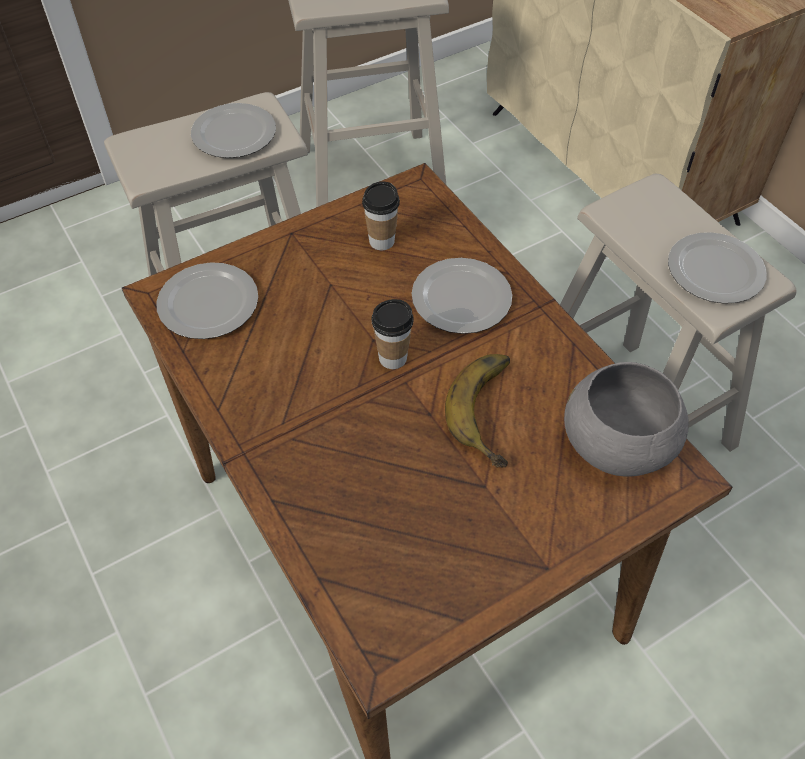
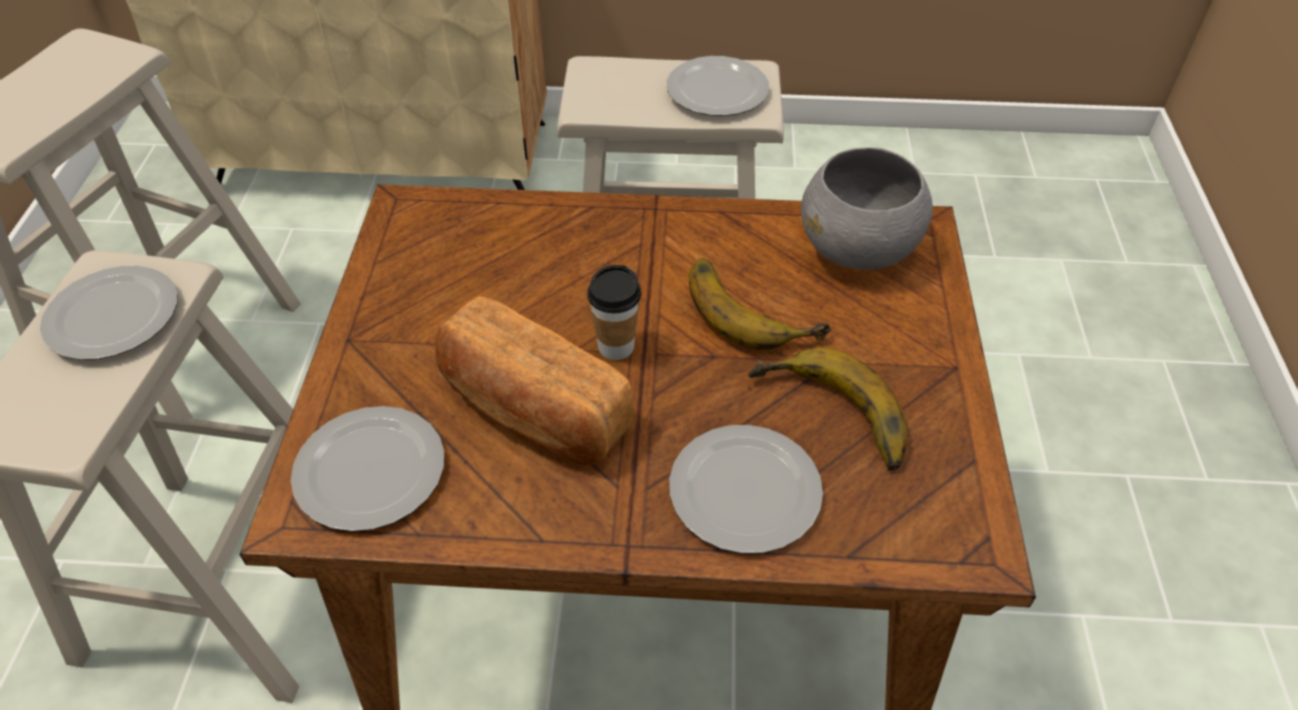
camera: 55 degrees left, 5 degrees down
cup [362,182,400,250] -> none
plate [412,258,512,334] -> plate moved to [669,425,823,554]
none -> bread [435,296,634,465]
none -> banana [748,347,907,471]

